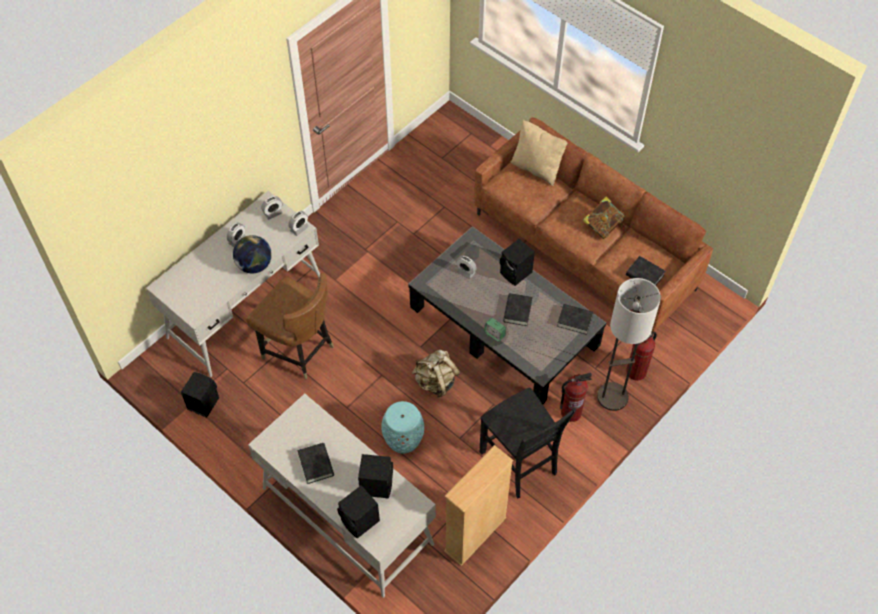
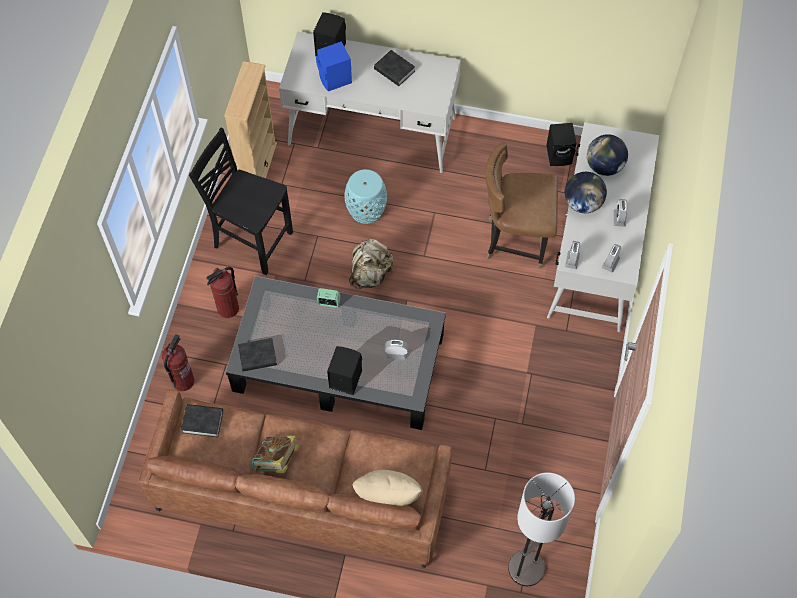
camera: 150 degrees right, 5 degrees up
black speaker [358,454,393,499] -> blue speaker [316,41,352,91]
black book [503,293,533,326] -> none
floor lamp [597,278,661,411] -> floor lamp moved to [508,472,575,586]
none -> globe [587,134,628,176]

